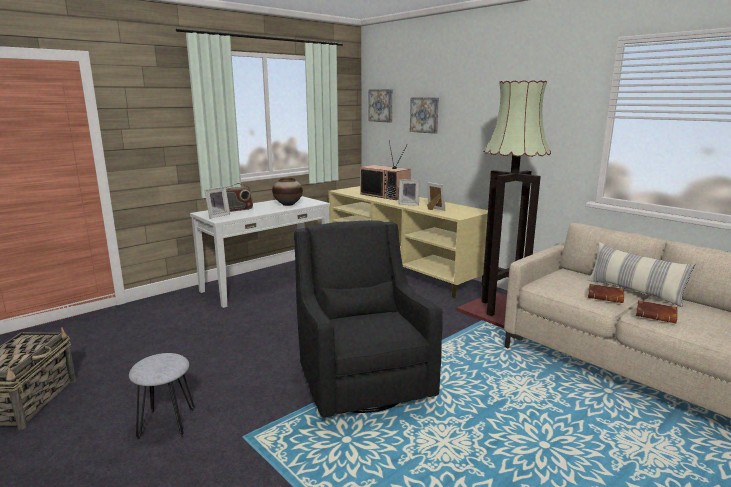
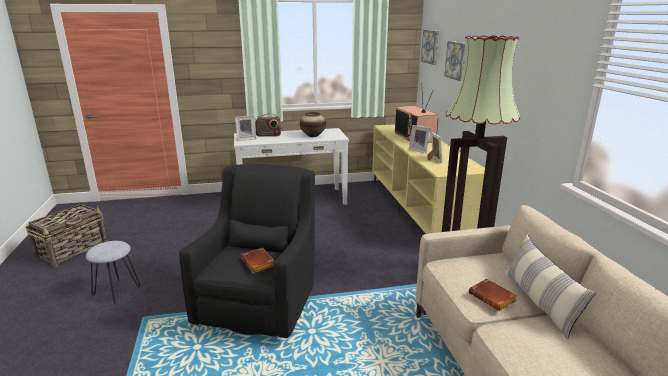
camera: 30 degrees right, 5 degrees up
brown book [636,300,678,323] -> brown book moved to [241,248,275,273]

